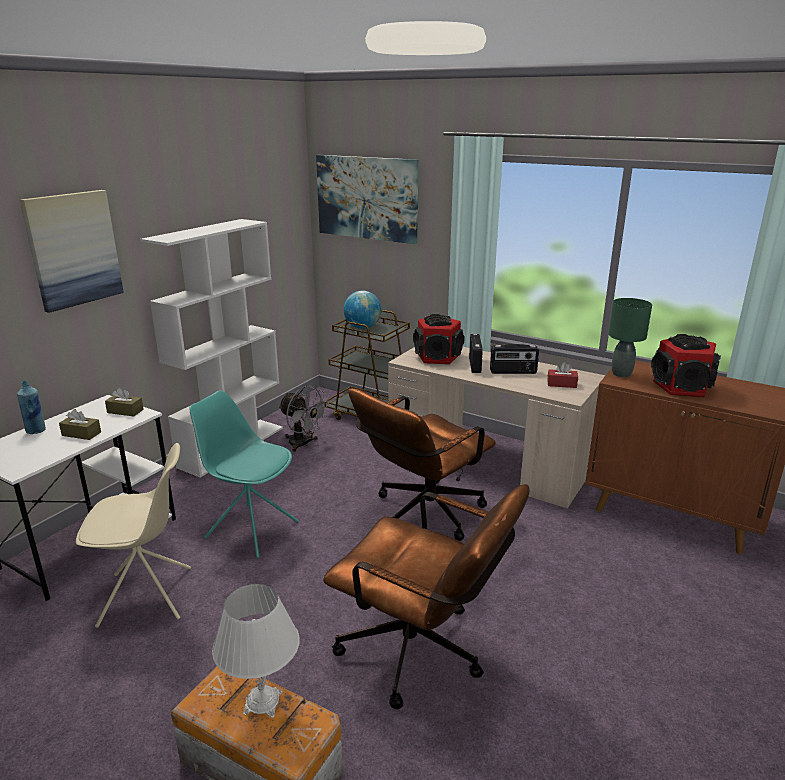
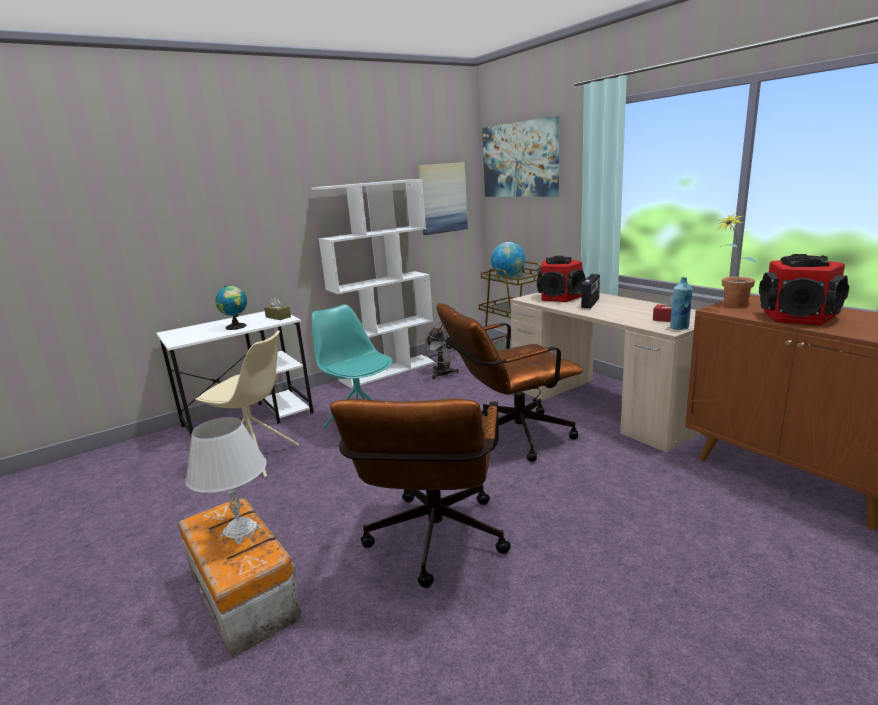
camera: 25 degrees right, 5 degrees down
blue bottle [17,381,46,434] -> blue bottle moved to [670,277,693,330]
picture [20,190,124,313] -> picture moved to [418,162,468,235]
brown tissue box [59,409,101,440] -> globe [216,285,247,330]
brown office chair [323,484,529,709] -> brown office chair turned 45 degrees clockwise [330,398,511,588]
radio [490,344,539,374] -> none
green table lamp [609,298,652,377] -> potted plant [718,213,756,307]

